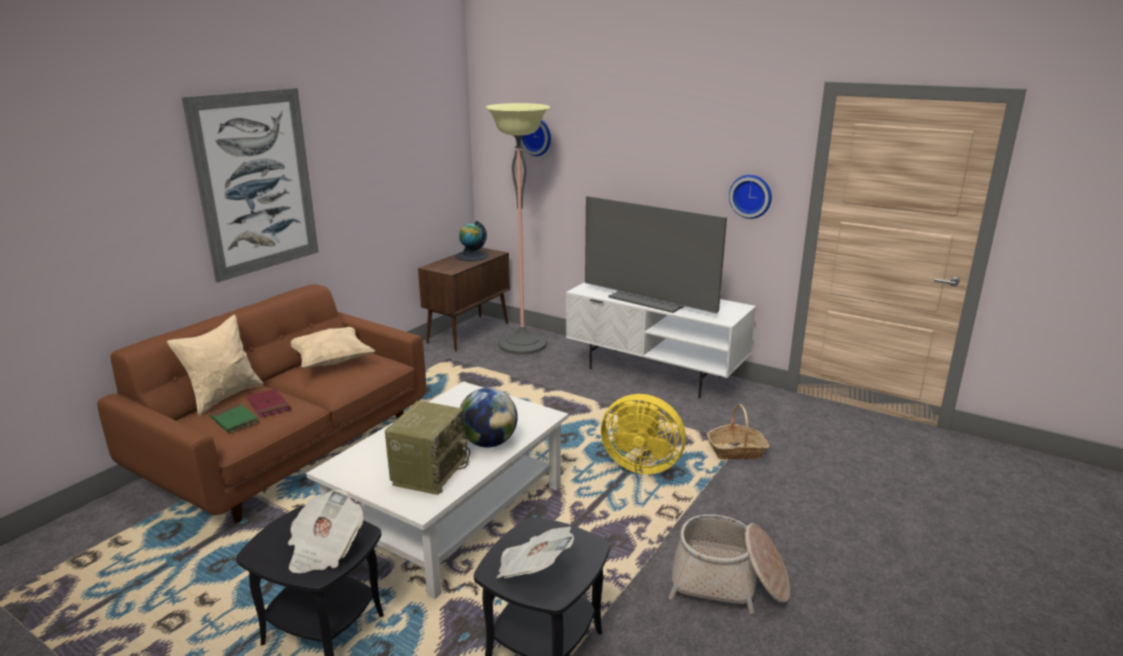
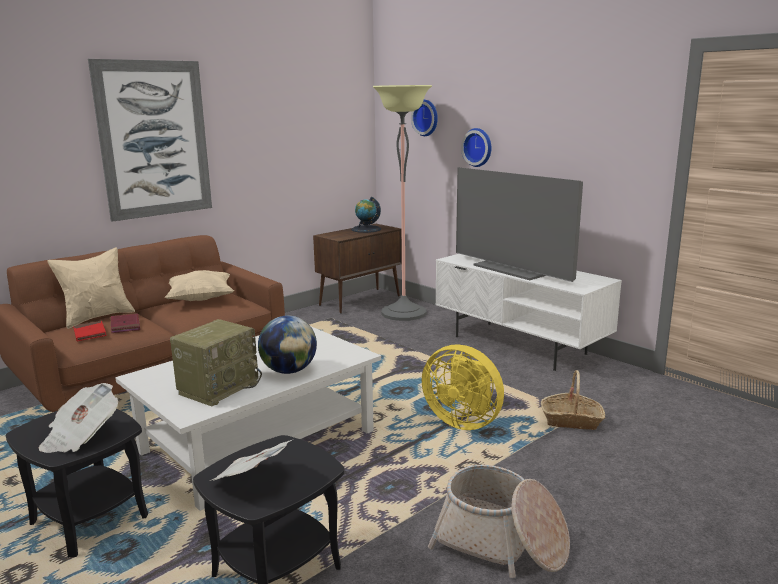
camera: 15 degrees right, 5 degrees down
green book [210,403,258,433] -> red book [73,321,107,341]
wall clock [729,175,772,219] -> wall clock moved to [461,128,491,167]

